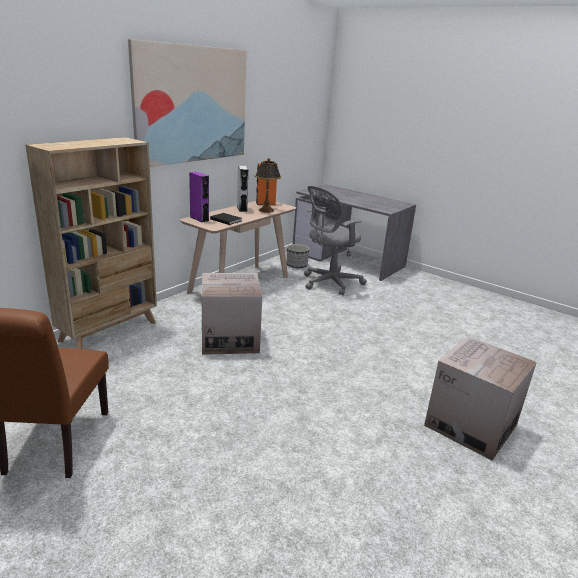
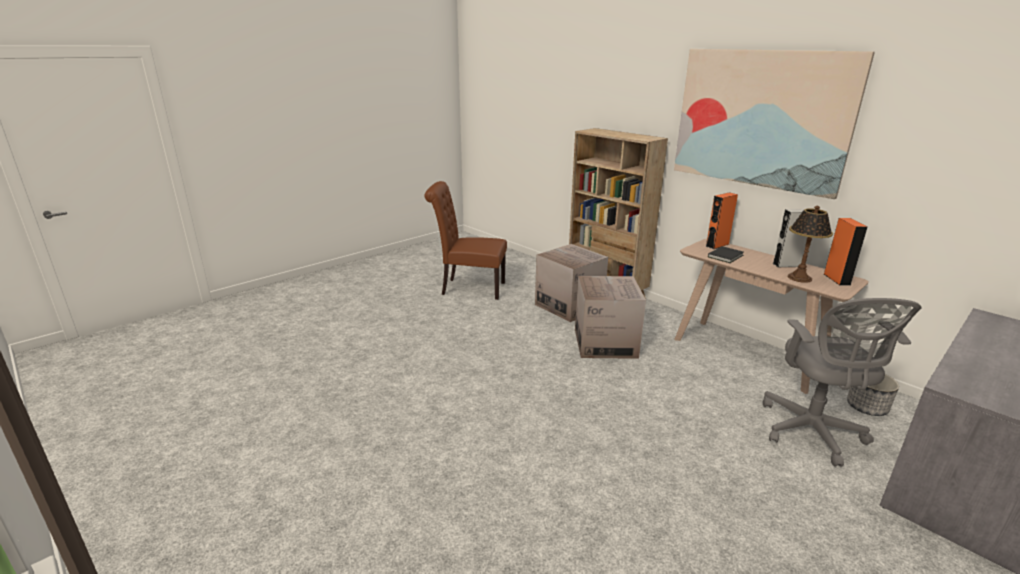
camera: 100 degrees right, 0 degrees up
purple speaker [189,172,209,223] -> orange speaker [705,192,738,249]
grey office chair [304,185,367,296] -> grey office chair turned 150 degrees counterclockwise [763,298,922,467]
cardboard box [424,336,537,461] -> cardboard box moved to [535,244,608,322]

